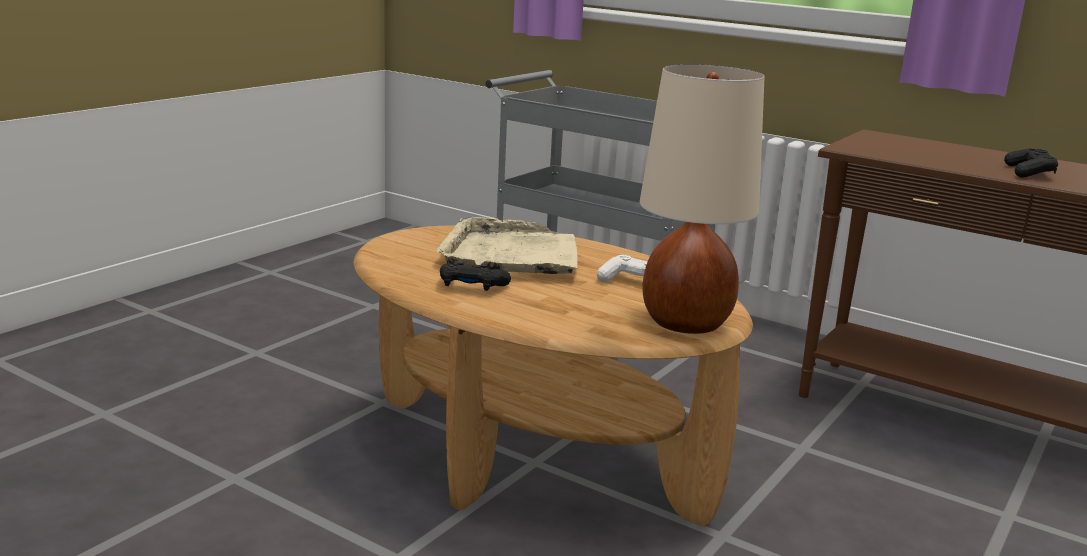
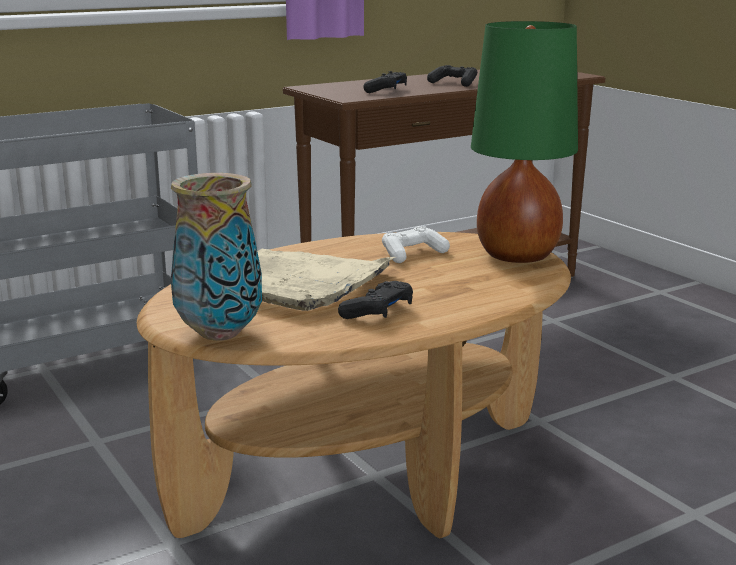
camera: 65 degrees left, 0 degrees up
beige table lamp [640,64,765,334] -> green table lamp [471,21,578,263]
none -> vase [171,173,262,341]
none -> black game controller [363,71,407,93]

